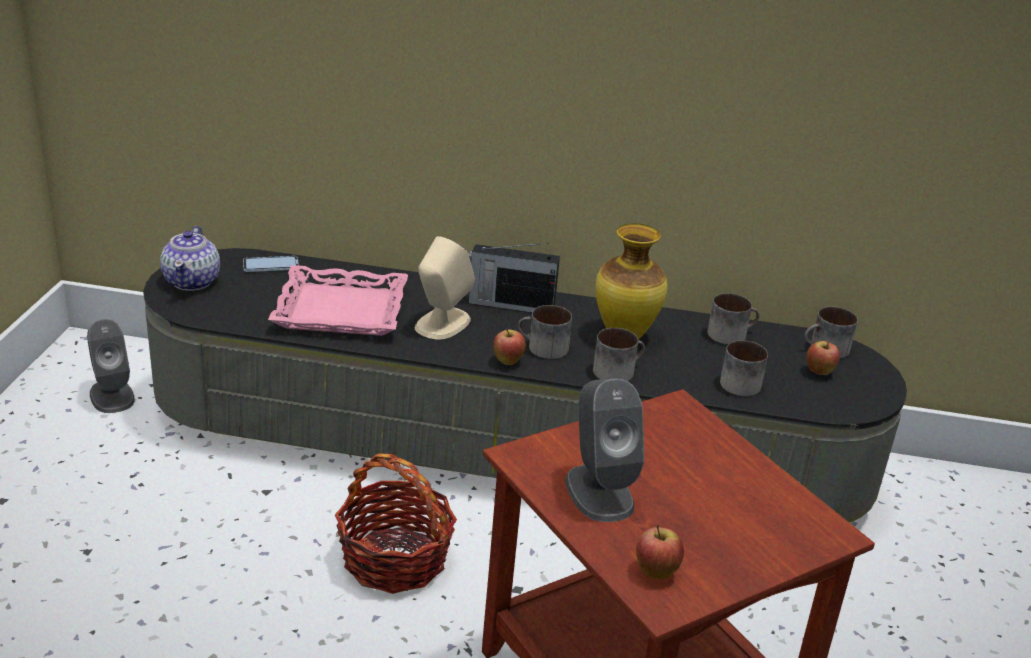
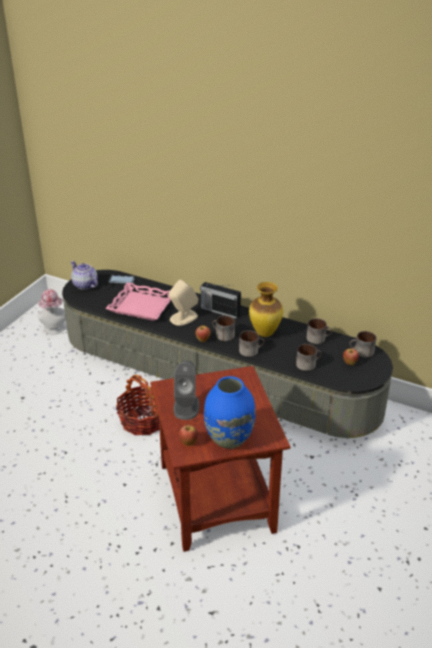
camera: 20 degrees right, 5 degrees up
grey speaker [87,319,135,413] -> hat [37,289,66,335]
teapot [160,226,220,291] -> teapot turned 120 degrees clockwise [71,261,98,290]
none -> blue vase [204,376,256,449]

